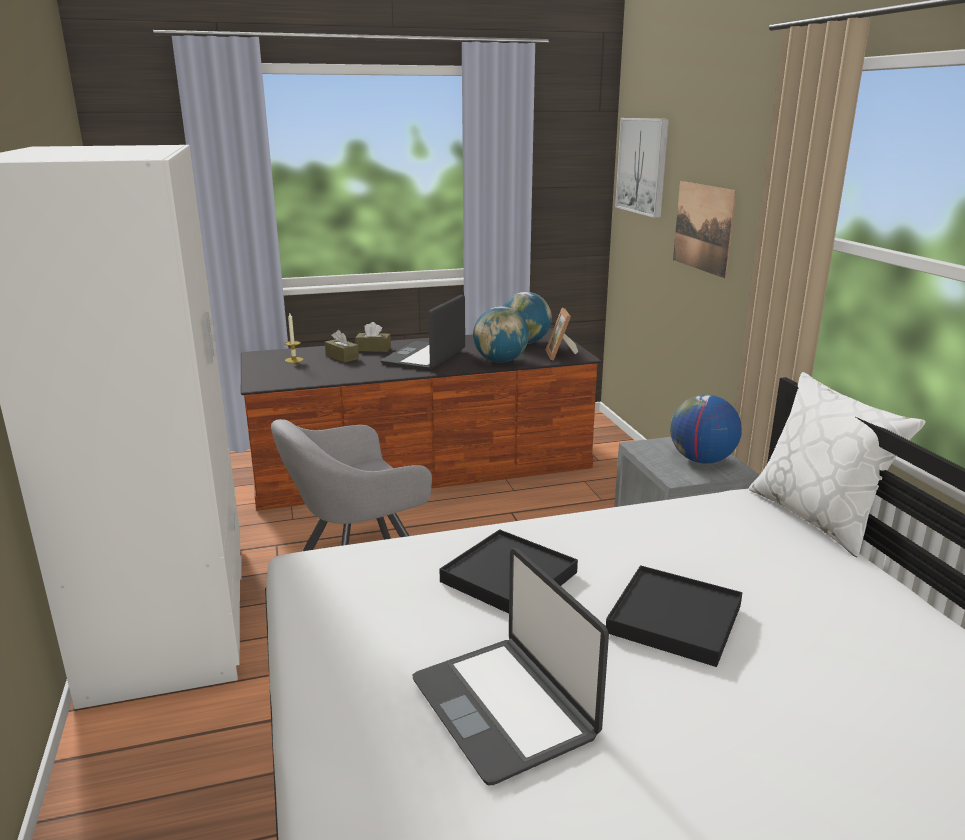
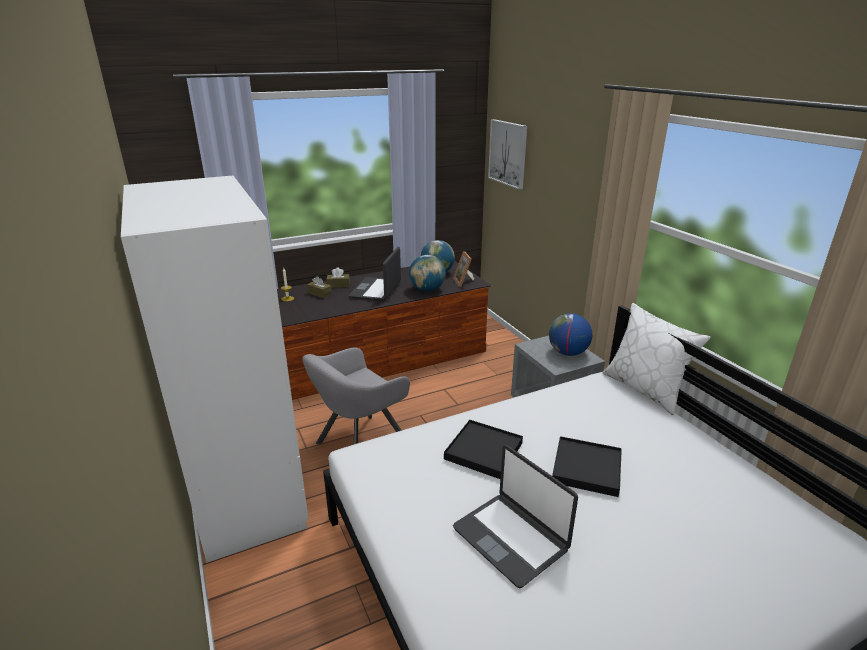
camera: 10 degrees left, 5 degrees up
picture [673,181,737,279] -> none

